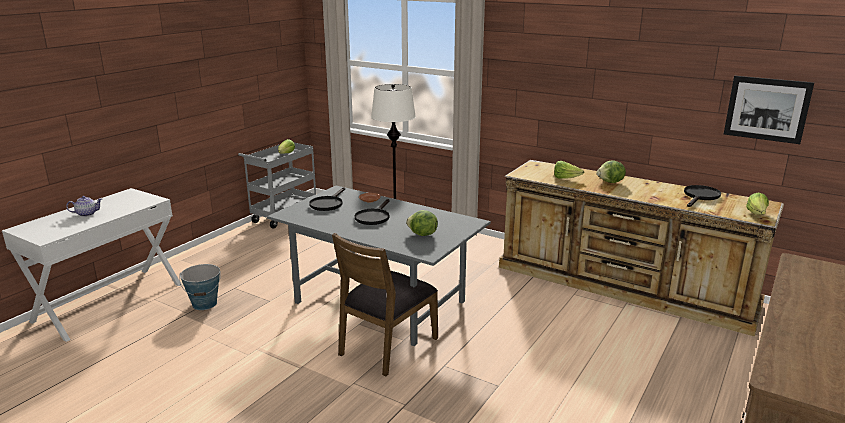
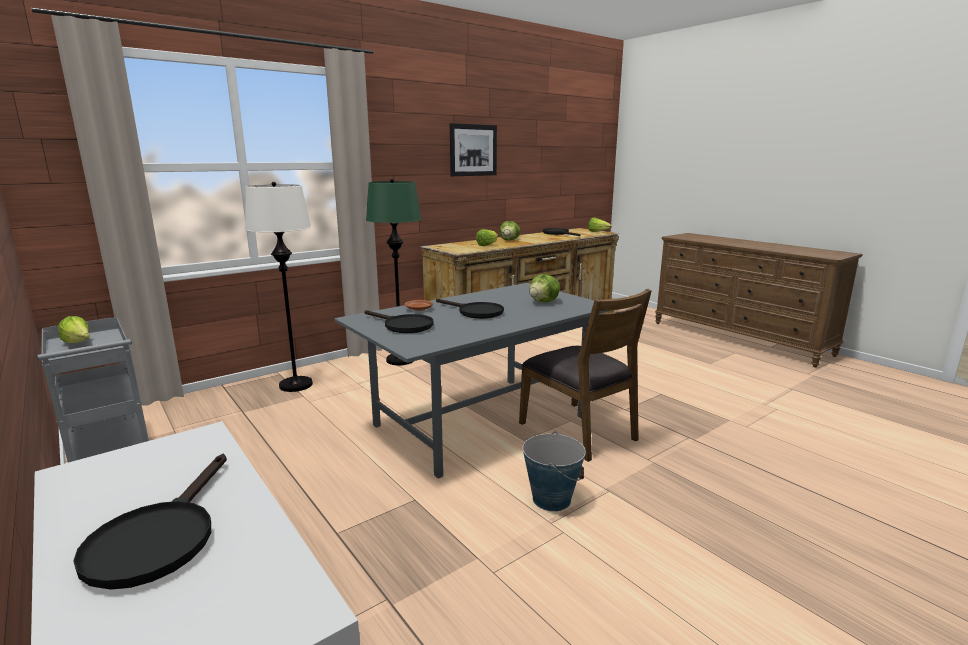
camera: 70 degrees left, 5 degrees down
teapot [66,196,102,217] -> black frying pan [73,454,227,590]
bucket [179,264,221,310] -> bucket moved to [523,431,586,511]
picture [724,76,814,144] -> picture moved to [450,123,497,176]
none -> green floor lamp [366,179,422,365]

